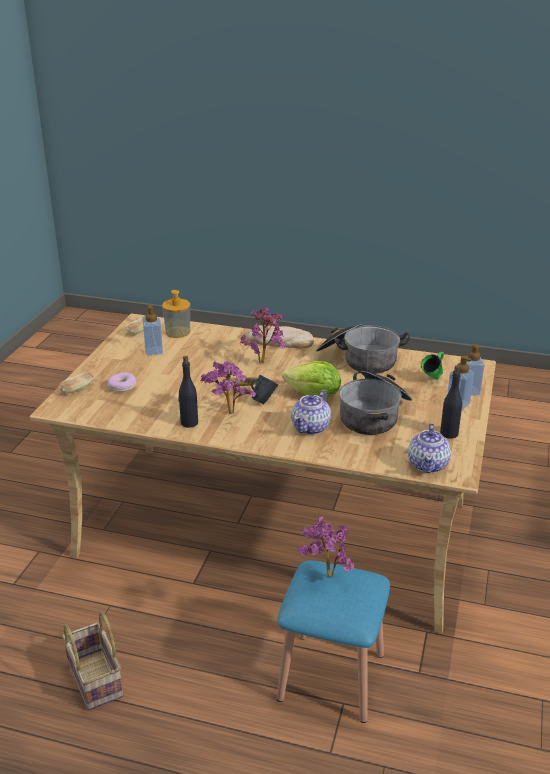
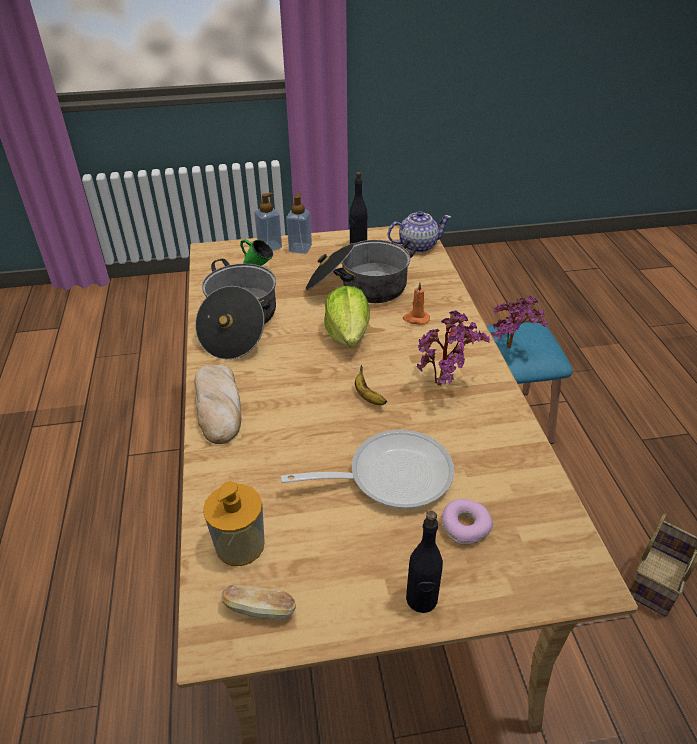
camera: 115 degrees left, 10 degrees up
bread [59,372,95,393] -> none
soap dispenser [143,305,163,355] -> none
black bottle [178,356,198,428] -> black bottle moved to [406,511,443,613]
potted plant [240,307,287,363] -> none
blue mug [251,375,278,405] -> none
teapot [292,390,331,435] -> orange candle [403,282,430,325]
none -> frying pan [281,430,454,509]

